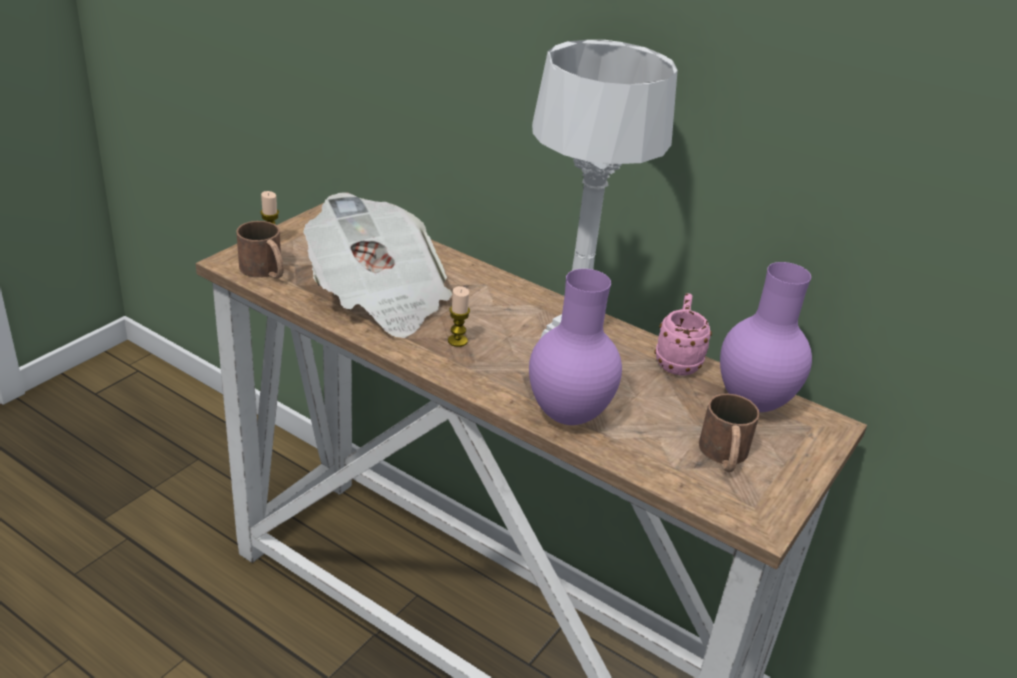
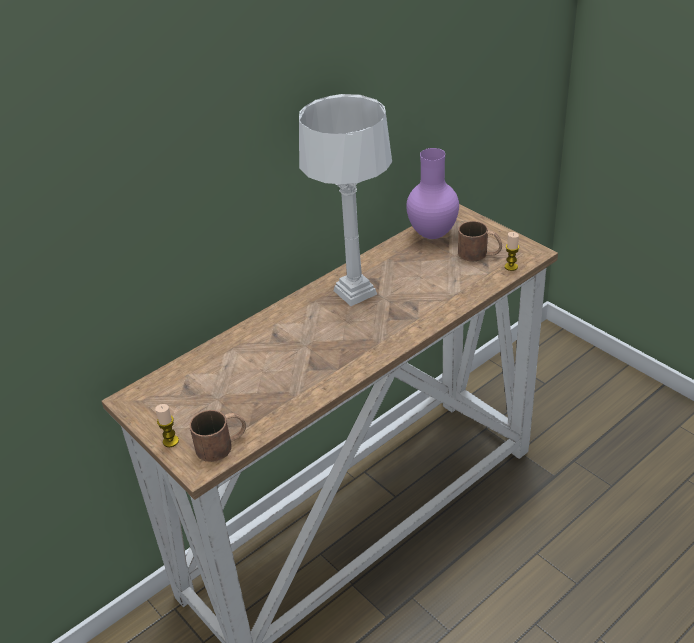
camera: 70 degrees left, 5 degrees up
newspaper [303,192,452,338] -> none
candle [448,286,470,347] -> candle moved to [505,232,519,271]
purple vase [529,269,622,425] -> none
pink mug [654,293,712,376] -> none

